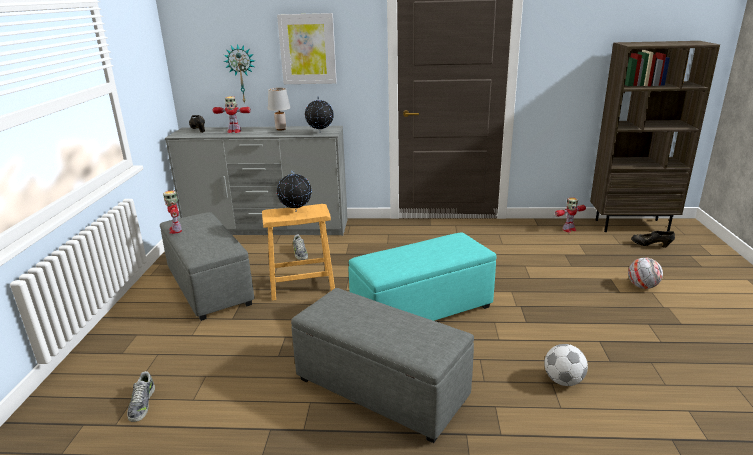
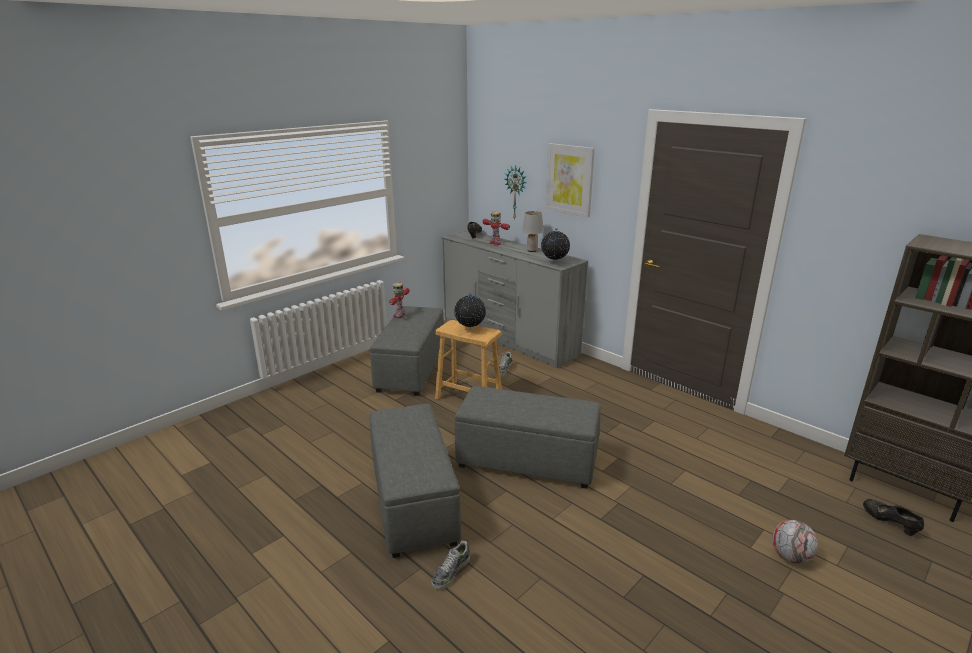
camera: 40 degrees right, 0 degrees up
shoe [127,371,155,422] -> shoe moved to [431,541,470,590]
turquoise ottoman [349,232,497,321] -> grey ottoman [455,386,600,489]
football [544,344,588,386] -> none
toy robot [555,197,586,233] -> none

